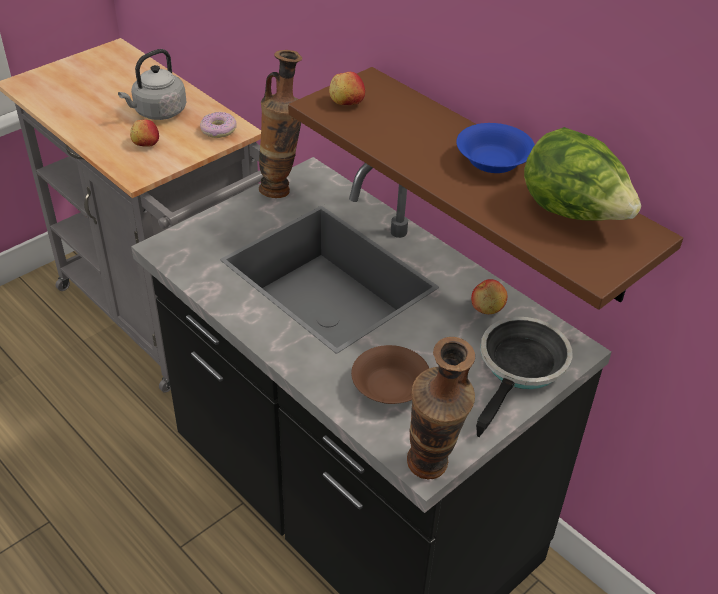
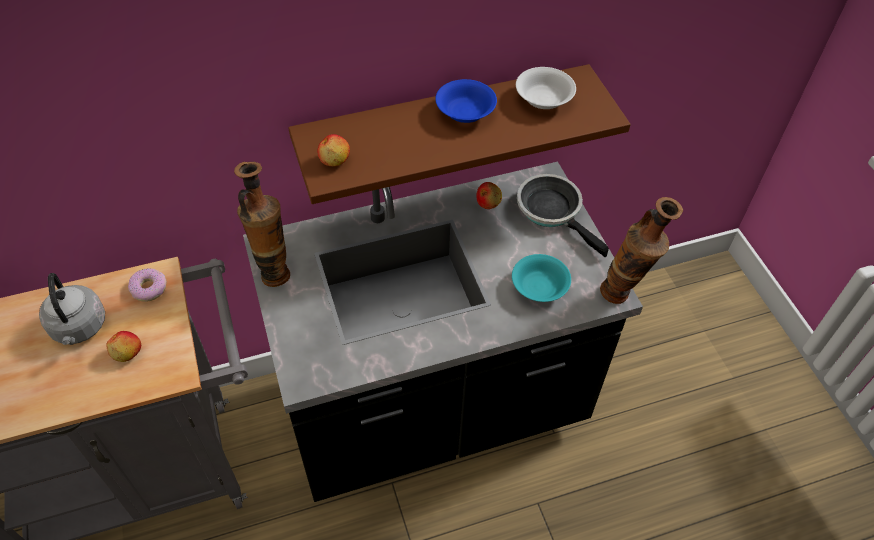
camera: 65 degrees left, 10 degrees up
brown bowl [351,345,429,404] -> turquoise bowl [512,254,571,302]
lettuce [524,127,641,221] -> white bowl [516,67,576,109]

